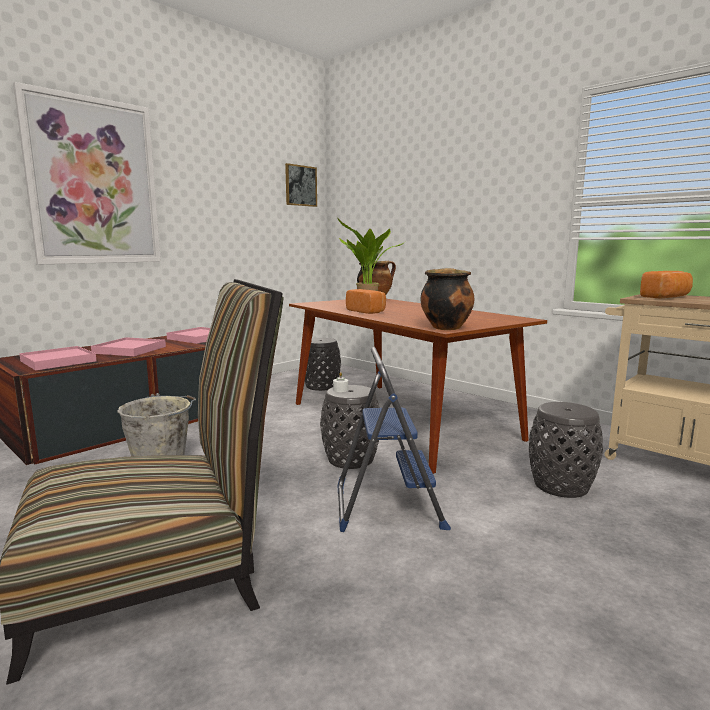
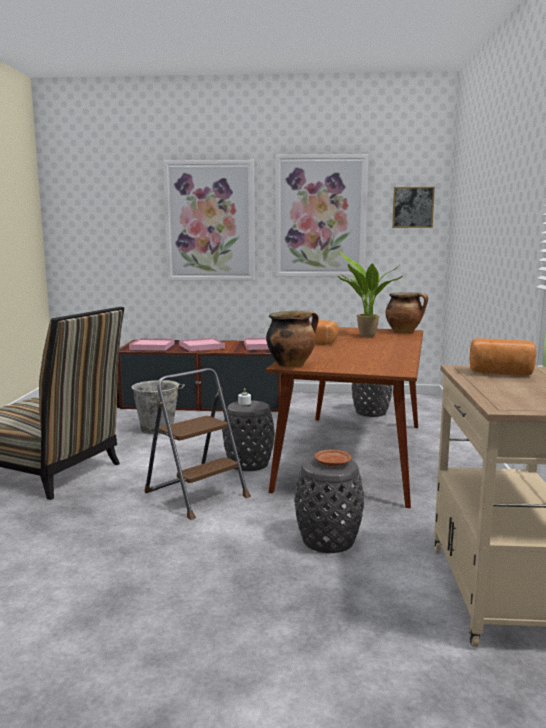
camera: 50 degrees right, 0 degrees up
blue step ladder [338,347,451,532] -> brown step ladder [145,368,251,520]
none -> picture [275,154,368,277]
none -> brown plate [314,449,352,466]

